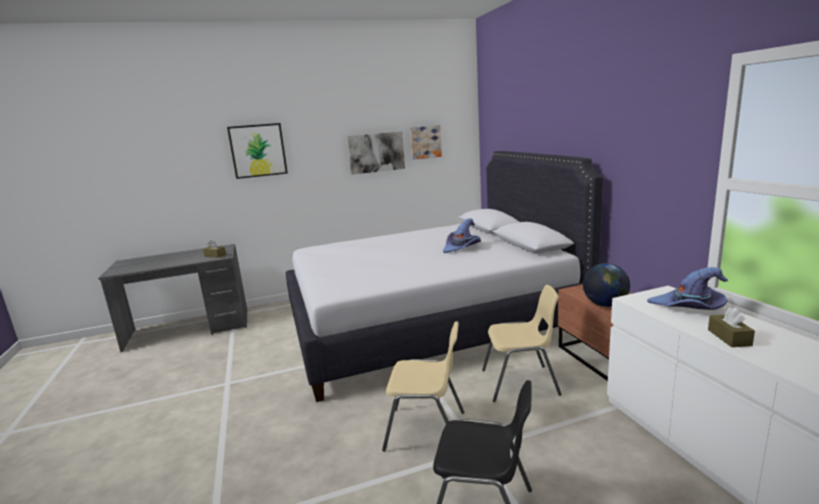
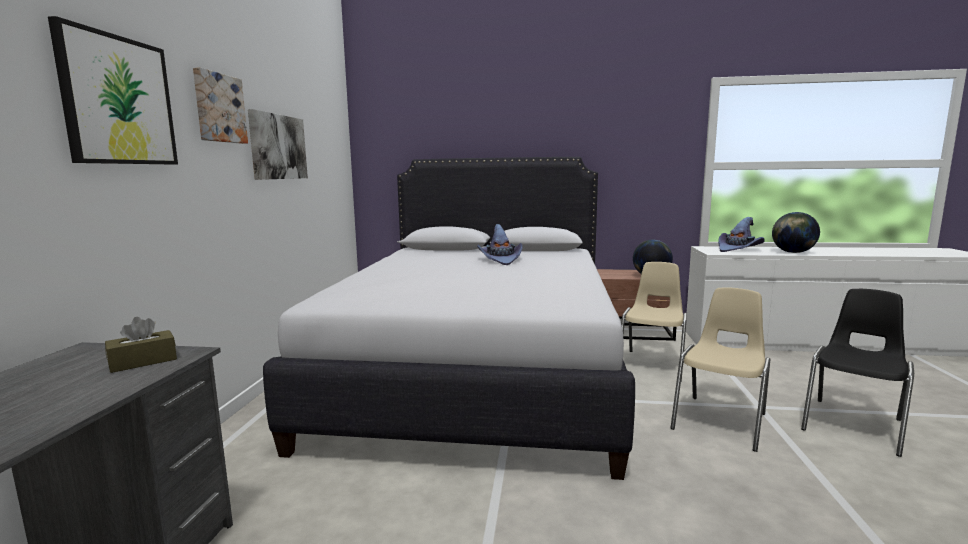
camera: 65 degrees left, 5 degrees down
picture [410,125,442,160] -> picture moved to [193,67,248,144]
brown tissue box [708,307,755,347] -> globe [772,212,820,253]

